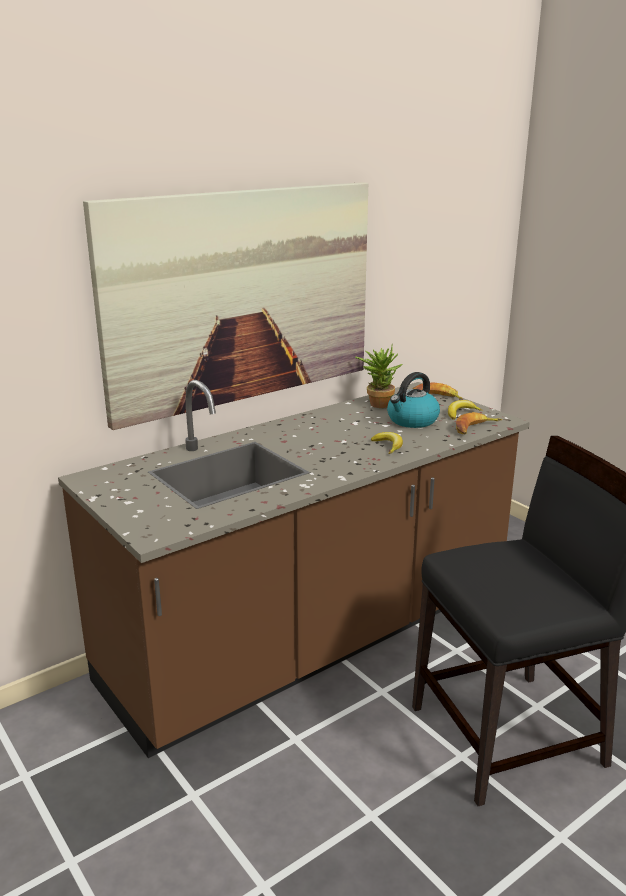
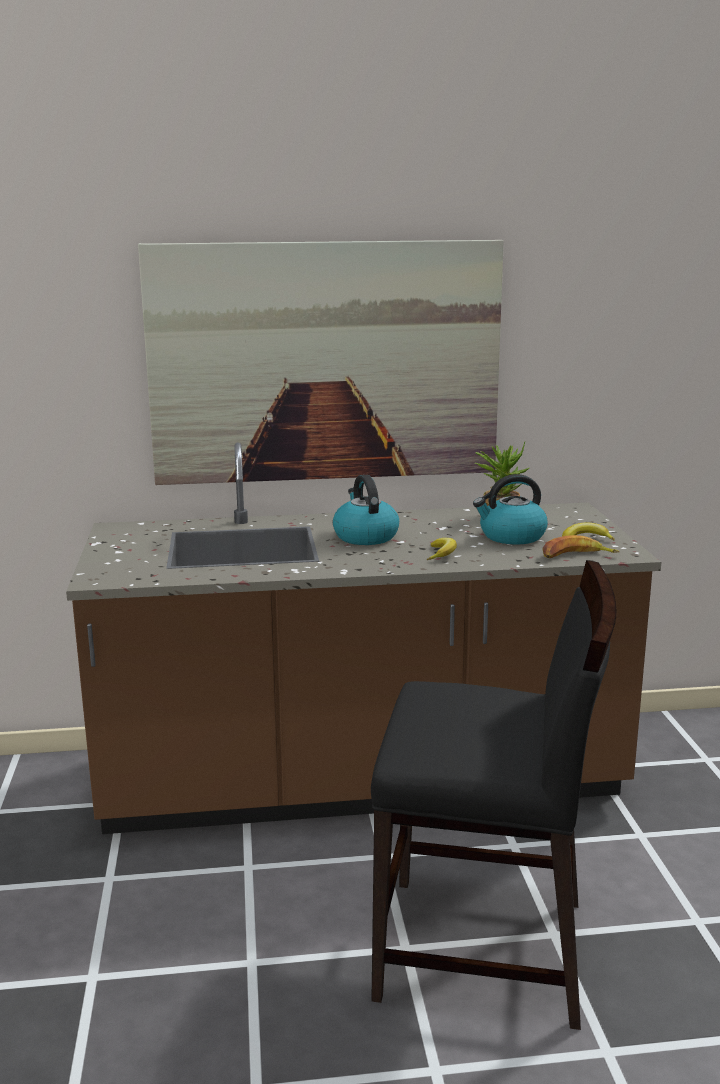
camera: 30 degrees right, 5 degrees down
banana [412,383,463,400] -> none
none -> kettle [333,475,399,545]

